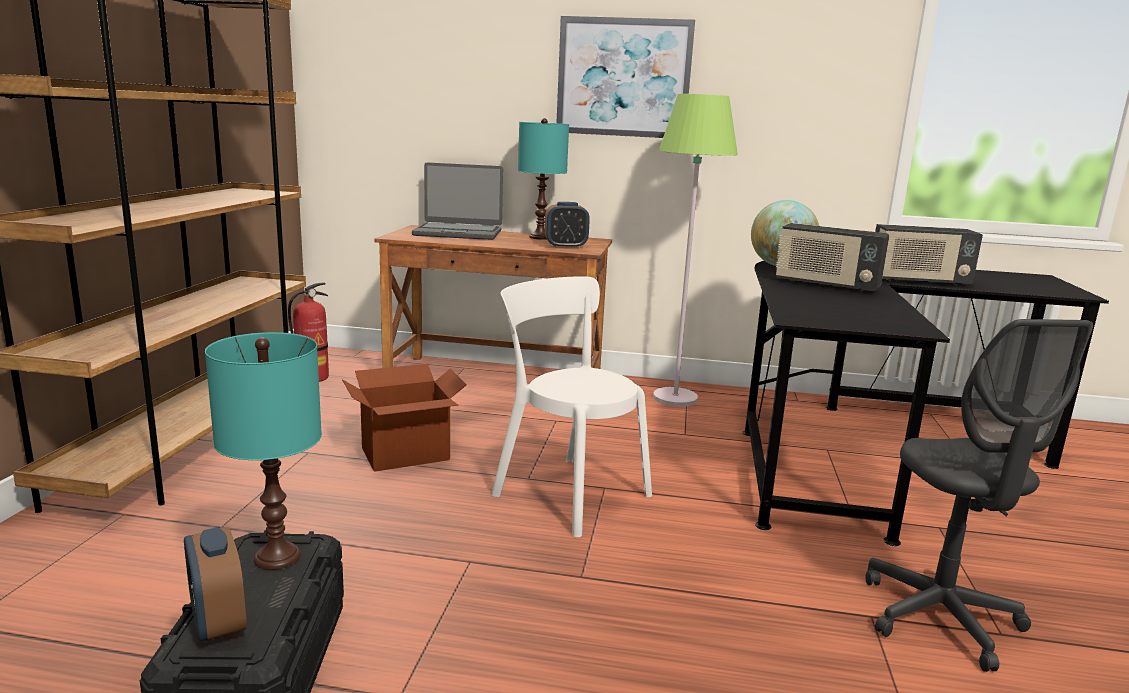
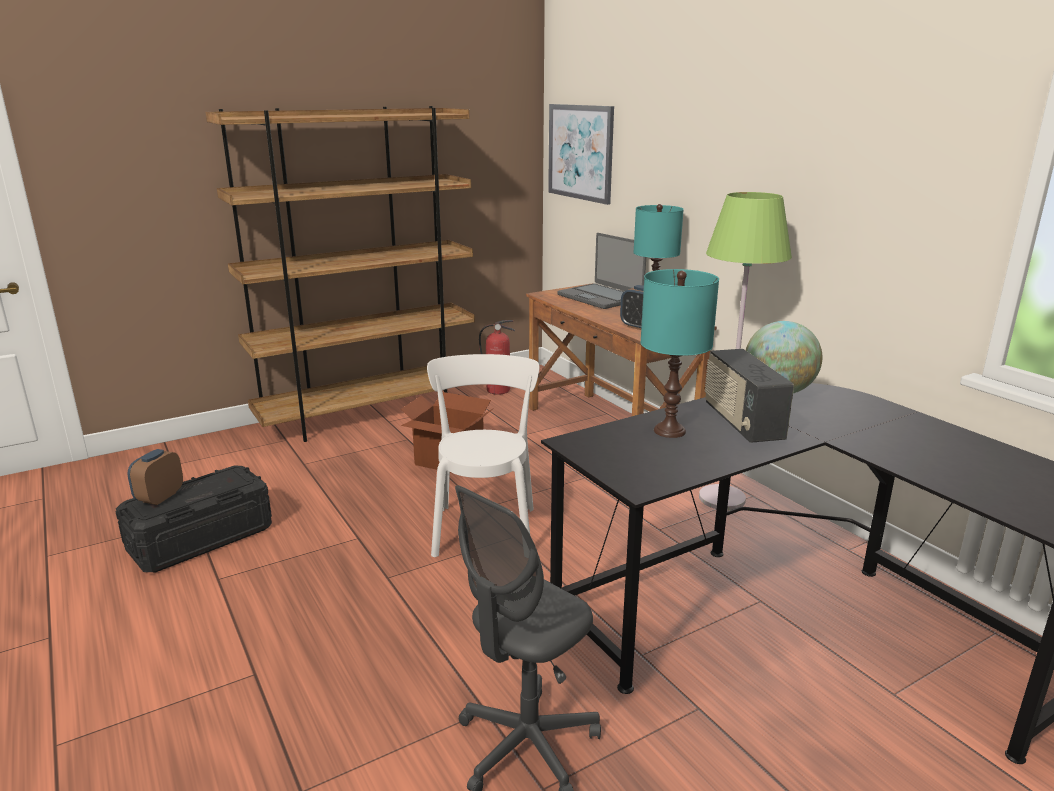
camera: 50 degrees right, 5 degrees up
turquoise table lamp [205,332,322,570] -> turquoise table lamp moved to [640,269,719,438]
picture [556,16,695,138] -> picture moved to [548,104,614,205]
radio [875,224,983,286] -> none

